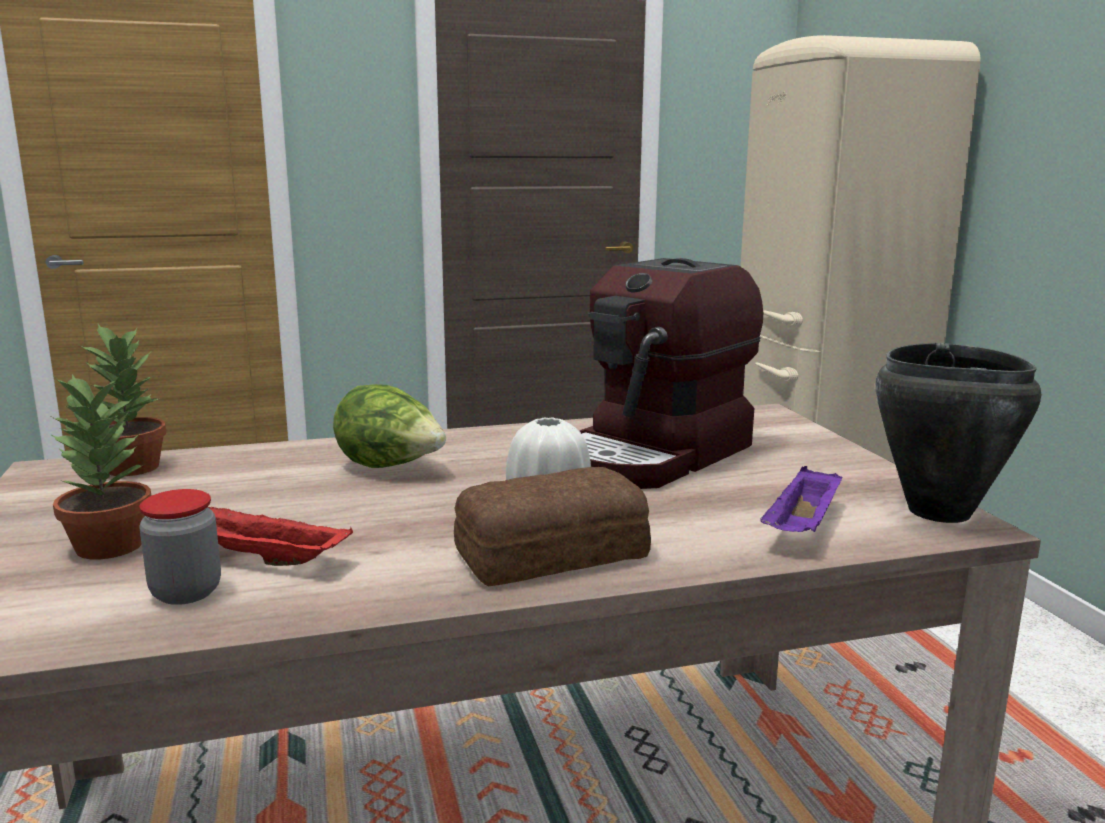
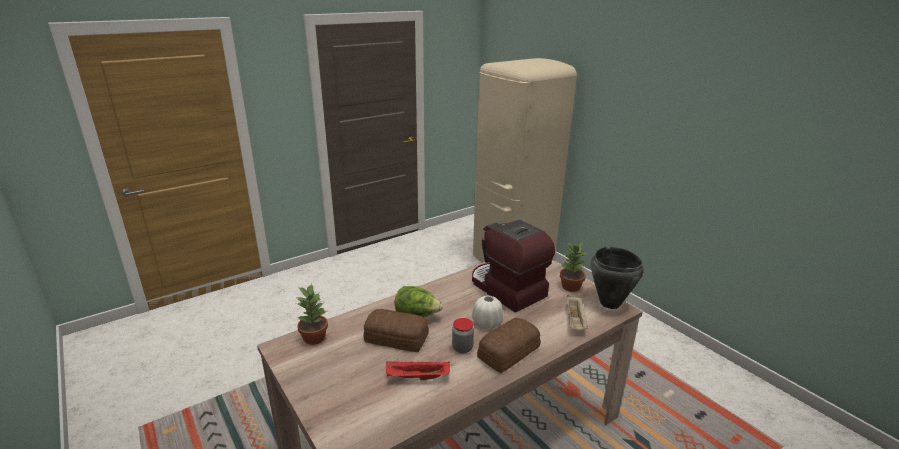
camera: 20 degrees left, 10 degrees up
potted plant [52,374,151,559] -> potted plant moved to [560,241,587,292]
jar [140,489,221,605] -> jar moved to [452,318,474,353]
coffee machine [580,258,763,489] -> coffee machine turned 120 degrees clockwise [472,220,555,313]
purple tray [761,466,843,532] -> beige tray [567,295,588,330]
none -> bread [363,309,429,352]

